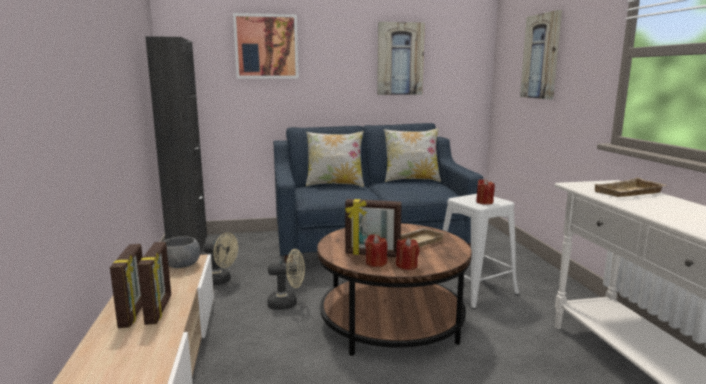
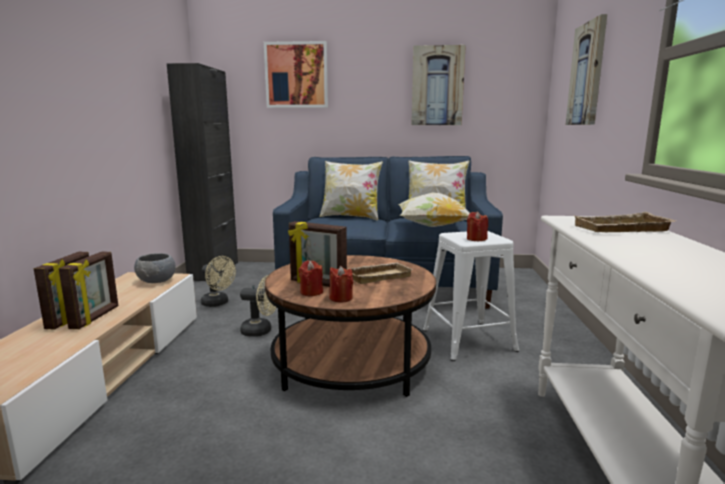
camera: 15 degrees right, 0 degrees up
none -> pillow [398,193,470,227]

